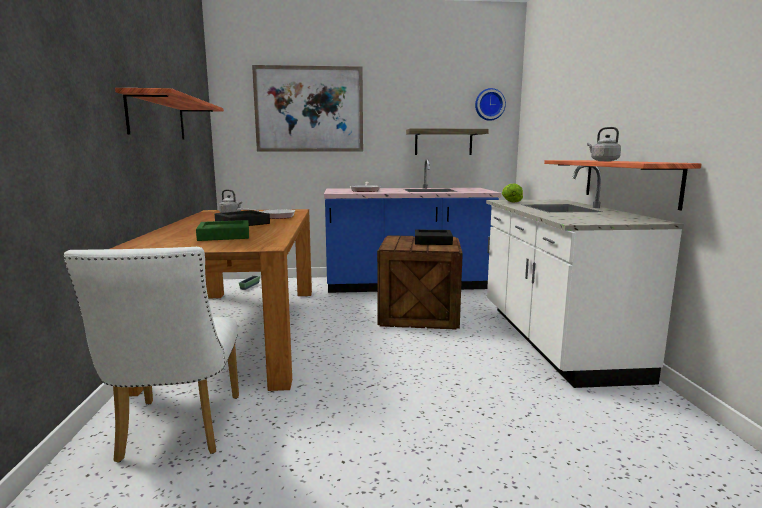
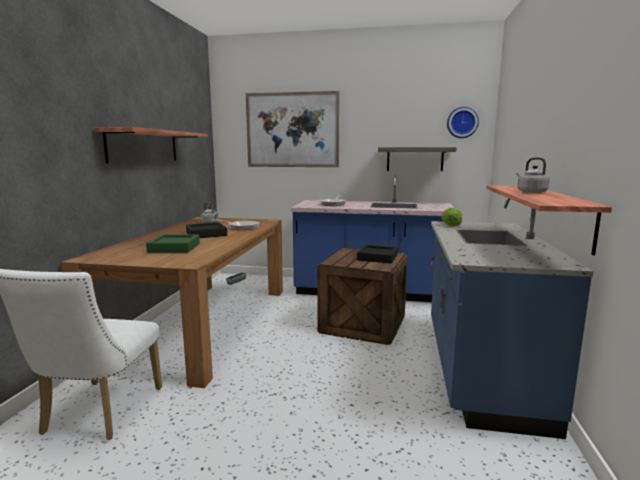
camera: 15 degrees right, 0 degrees up
white counter [486,166,684,388] -> blue counter [431,198,594,439]

